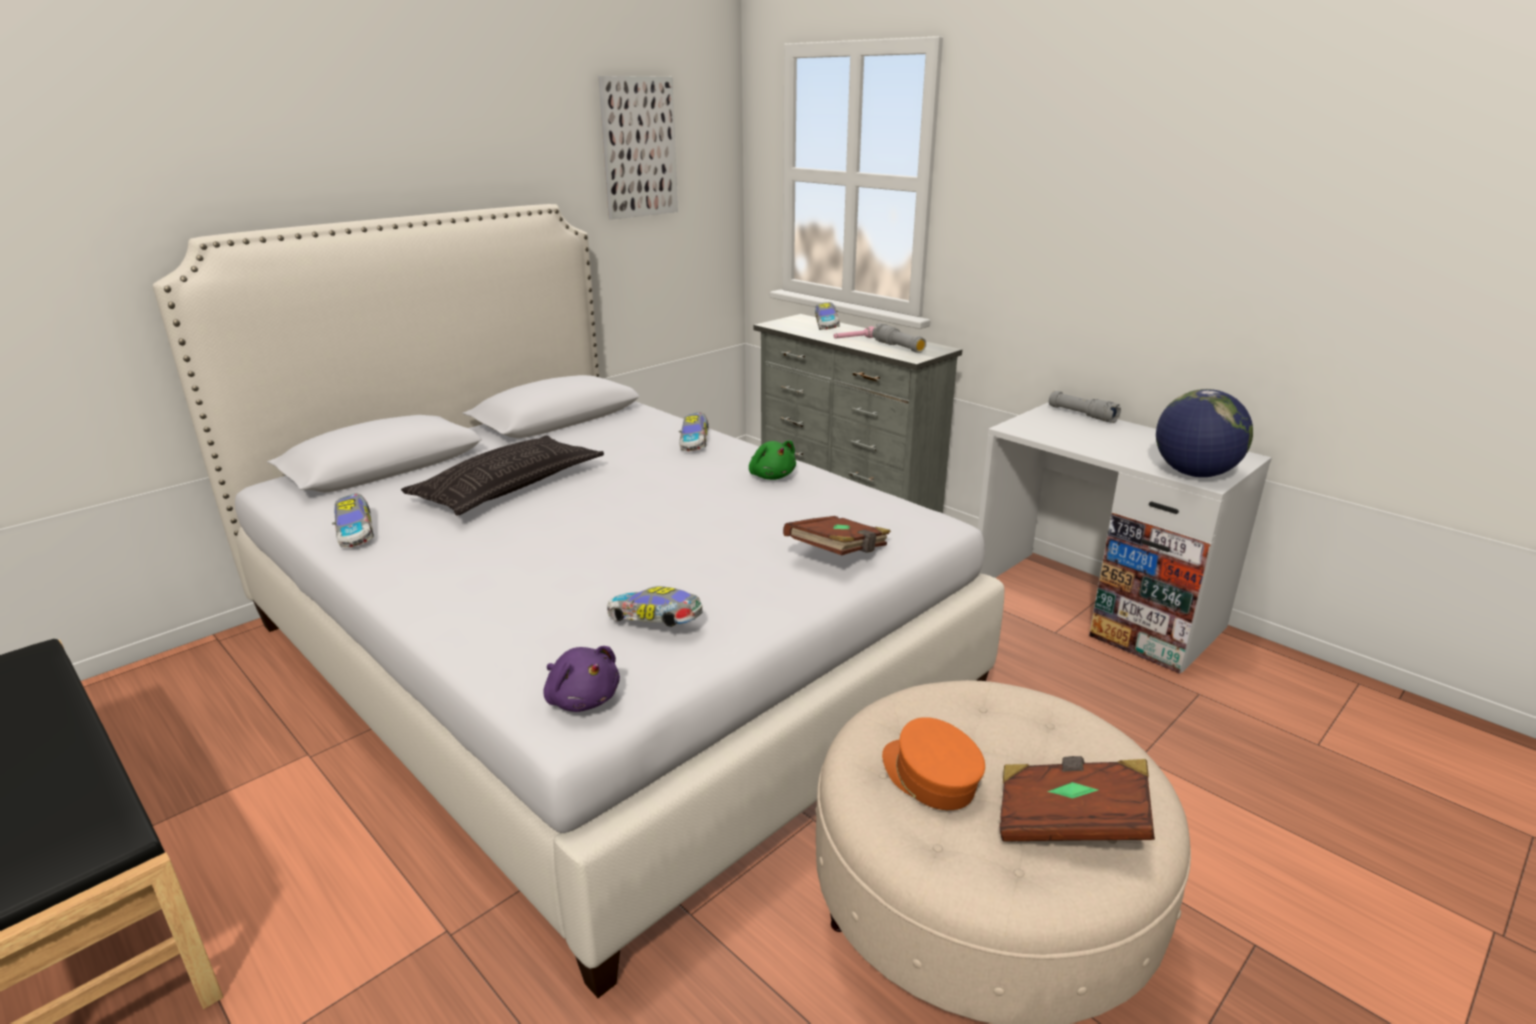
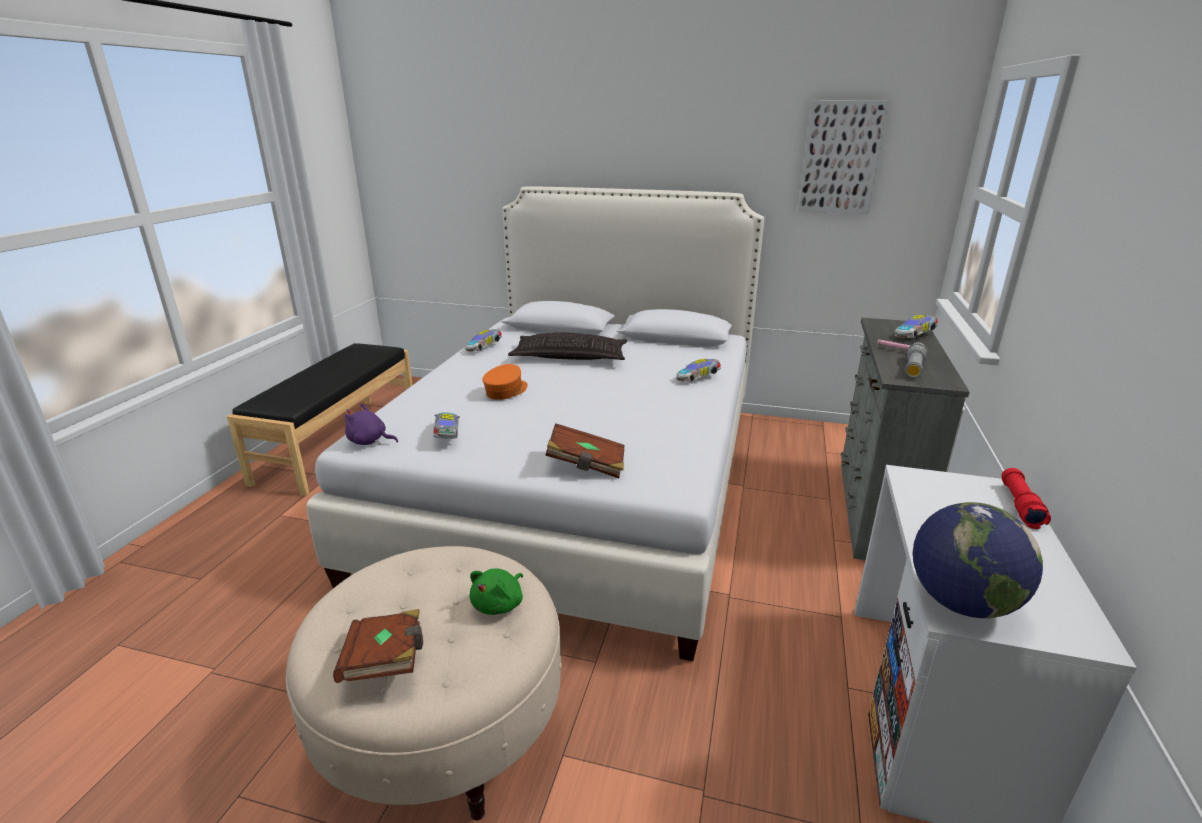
camera: 60 degrees right, 0 degrees up
purple plush toy [543,646,620,712] -> purple plush toy turned 90 degrees clockwise [345,403,398,445]
green plush toy [749,441,796,480] -> green plush toy moved to [470,568,523,615]
orange cap [882,717,985,810] -> orange cap moved to [482,364,528,400]
grey flashlight [1049,391,1121,423] -> red flashlight [1001,468,1051,529]

